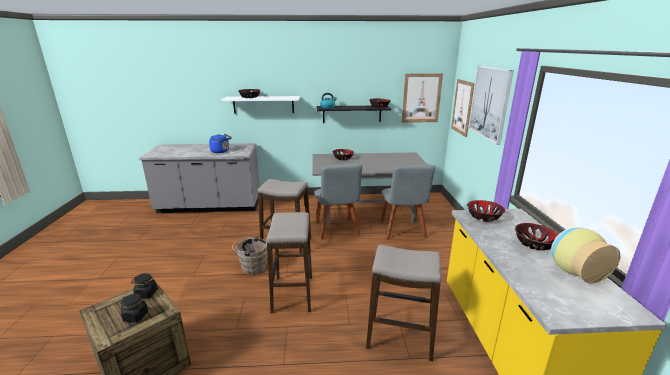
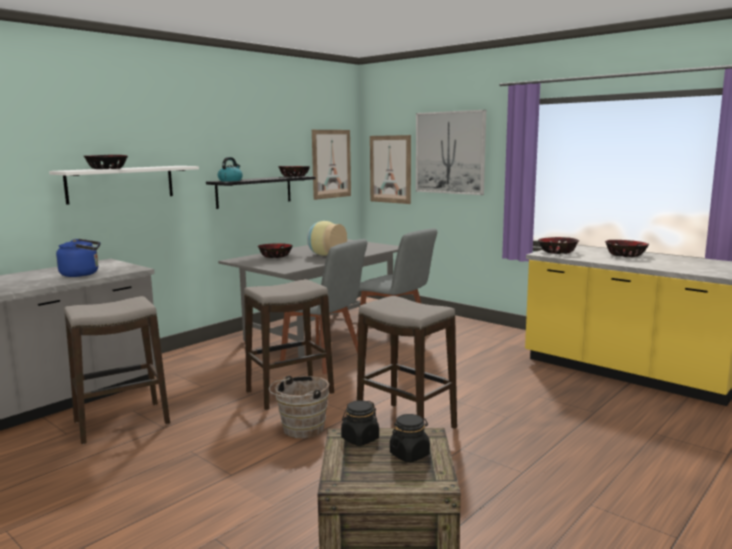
camera: 45 degrees left, 10 degrees down
stool [366,245,441,361] -> stool moved to [64,296,170,444]
vase [551,228,621,284] -> vase moved to [307,221,347,256]

